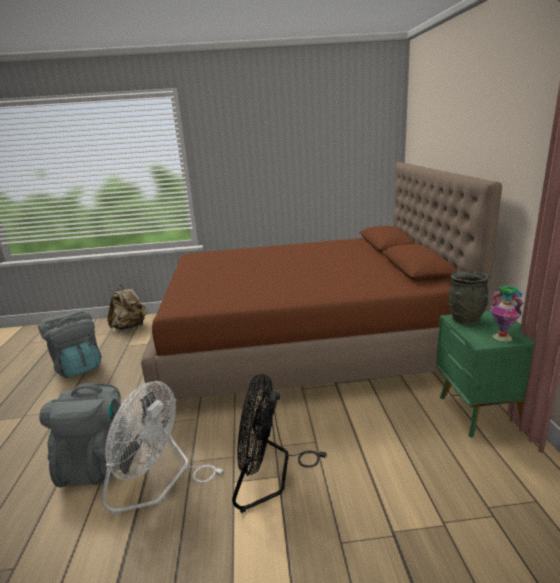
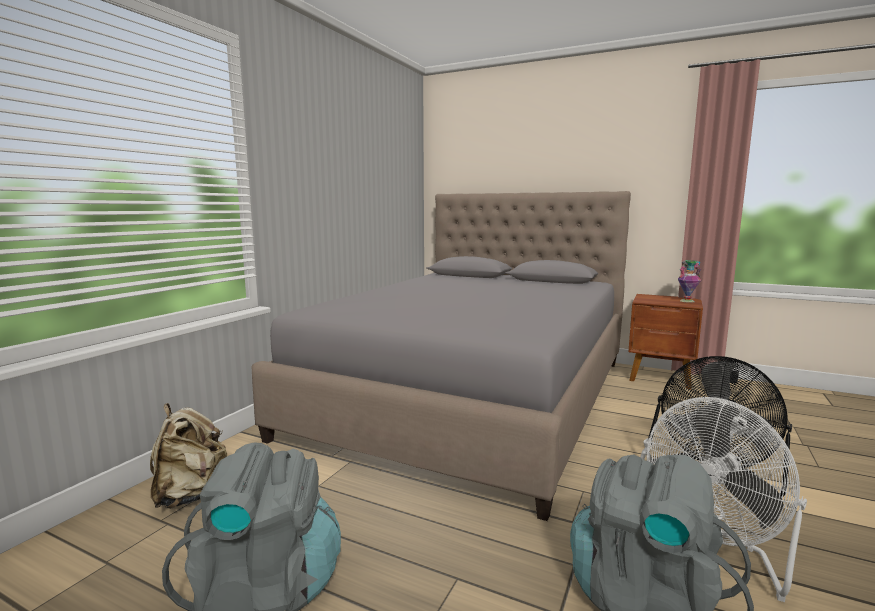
camera: 60 degrees left, 10 degrees down
brown bed [141,162,502,414] -> grey bed [251,191,631,521]
green nightstand [436,311,534,438] -> brown nightstand [629,294,703,389]
grey vase [448,271,489,325] -> none

